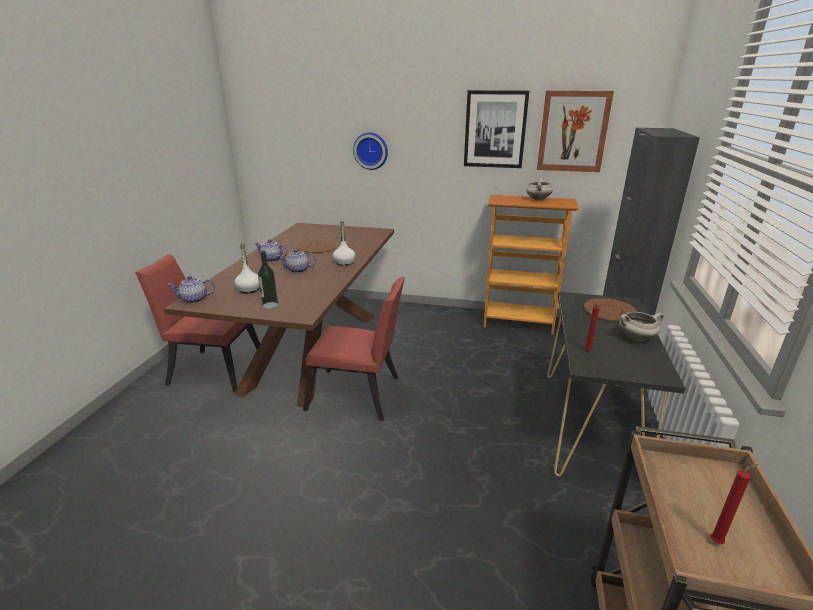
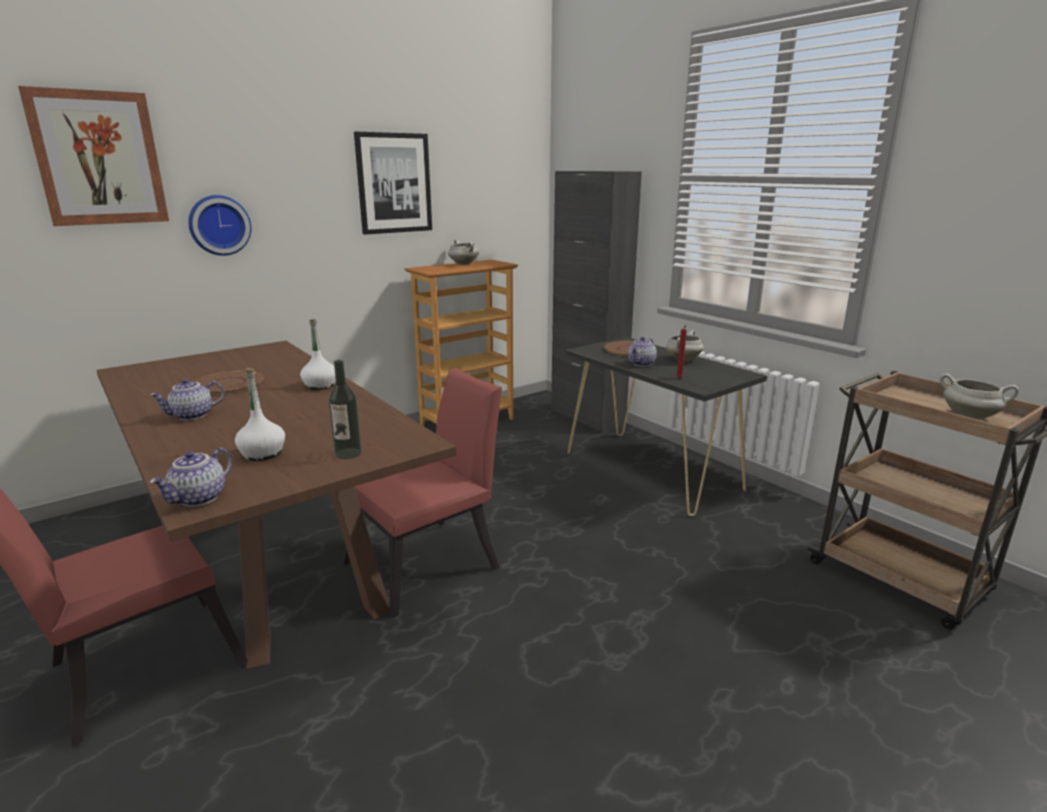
camera: 50 degrees left, 5 degrees down
teapot [278,249,316,273] -> teapot moved to [628,337,657,367]
picture [537,91,614,172] -> picture moved to [18,86,169,226]
red candle [710,464,758,544] -> white cooking pot [940,374,1019,420]

